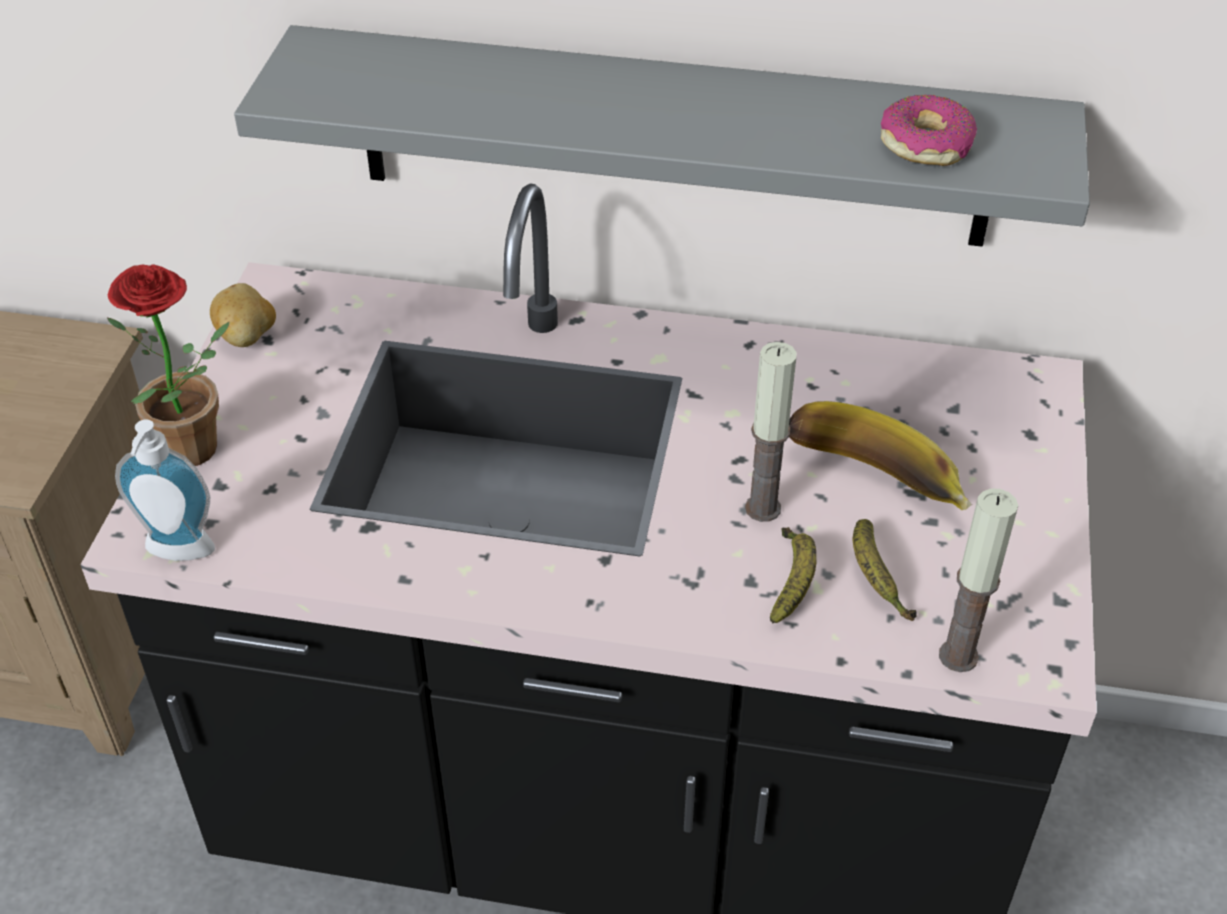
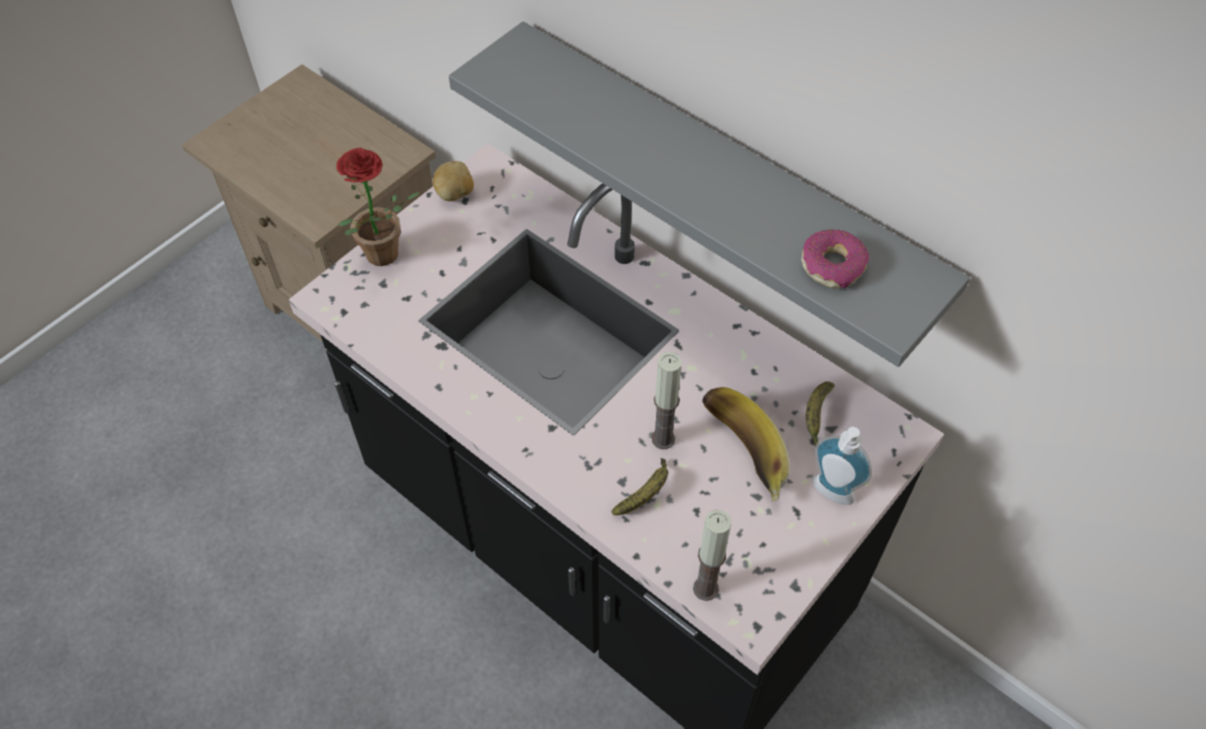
camera: 30 degrees right, 10 degrees up
soap dispenser [115,419,215,561] -> soap dispenser moved to [812,427,872,505]
banana [853,519,917,621] -> banana moved to [806,381,835,447]

